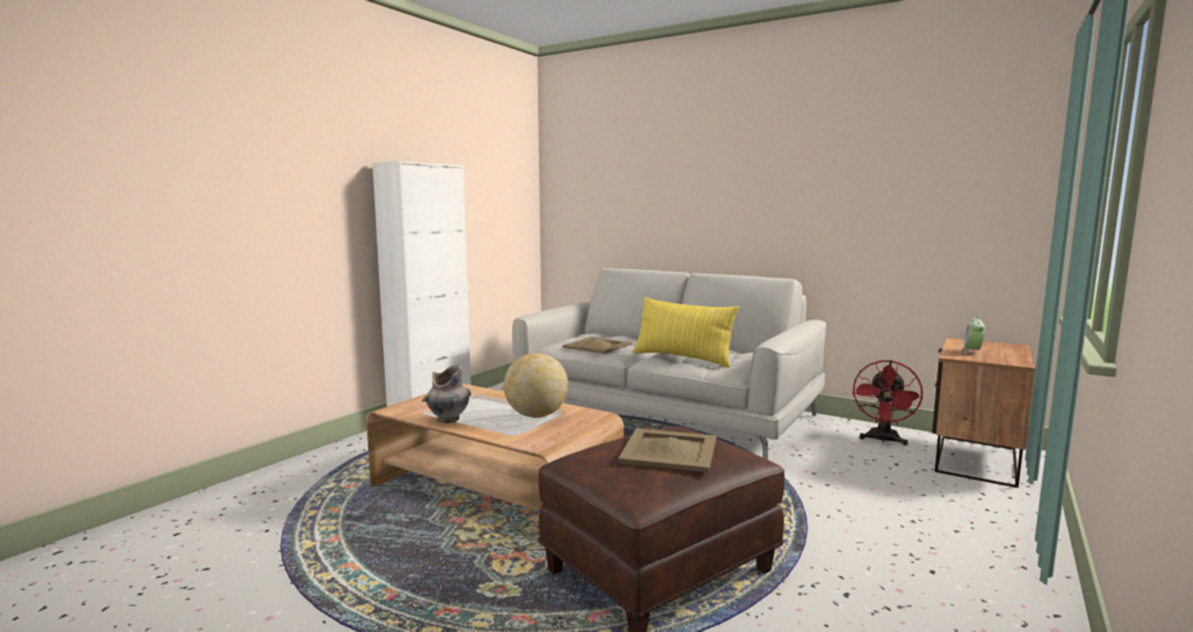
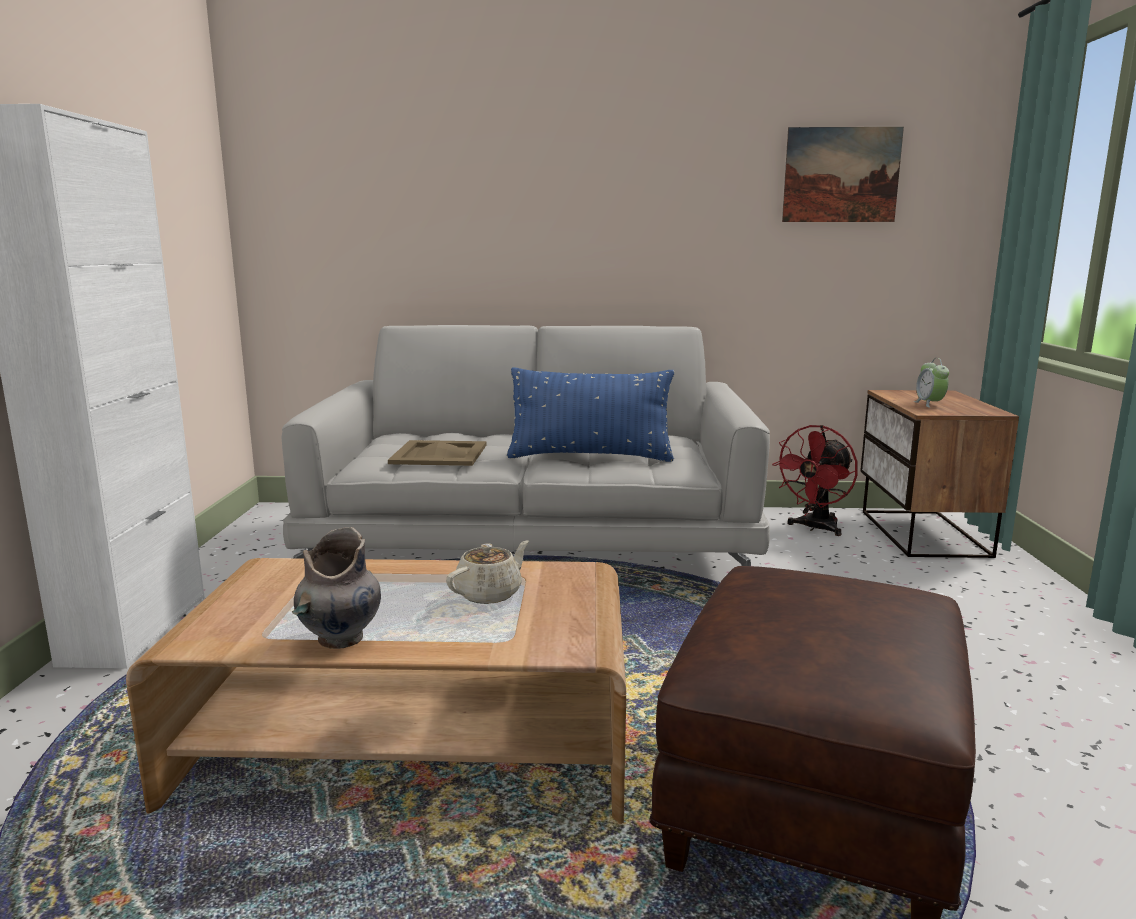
camera: 30 degrees left, 5 degrees up
globe [504,353,568,418] -> beige teapot [446,540,529,604]
beige tray [618,428,716,472] -> none
yellow pillow [633,297,739,367] -> blue pillow [507,367,675,462]
red fan [852,360,923,446] -> red fan turned 45 degrees clockwise [772,425,858,536]
none -> picture [782,127,904,222]

